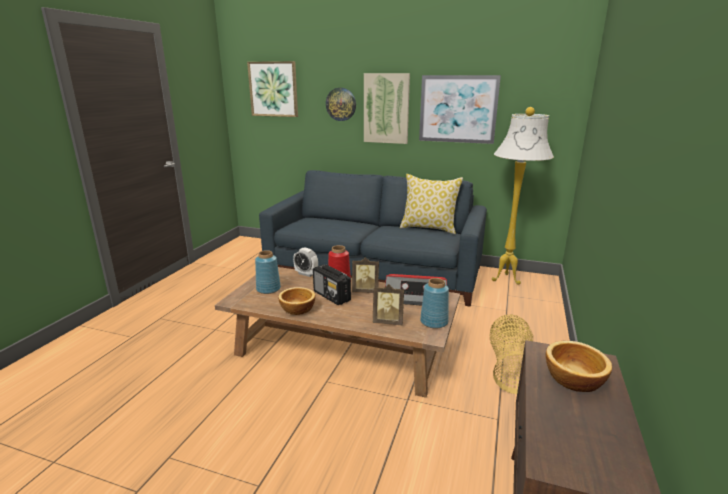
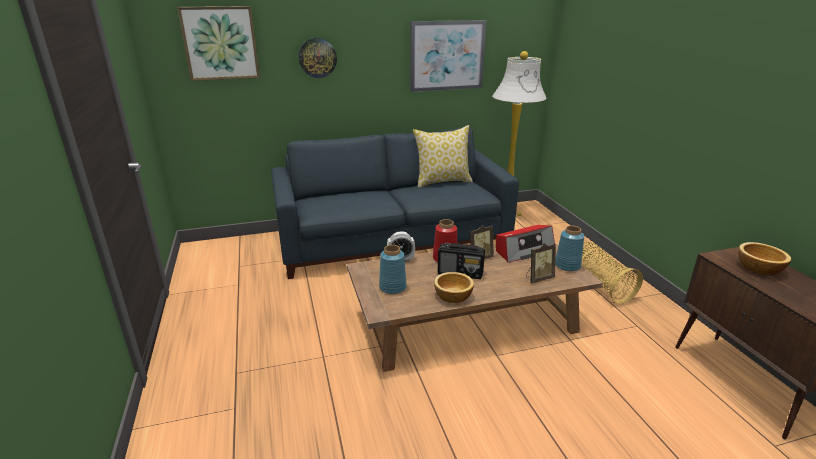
camera: 35 degrees left, 5 degrees up
picture [364,73,410,144] -> none

